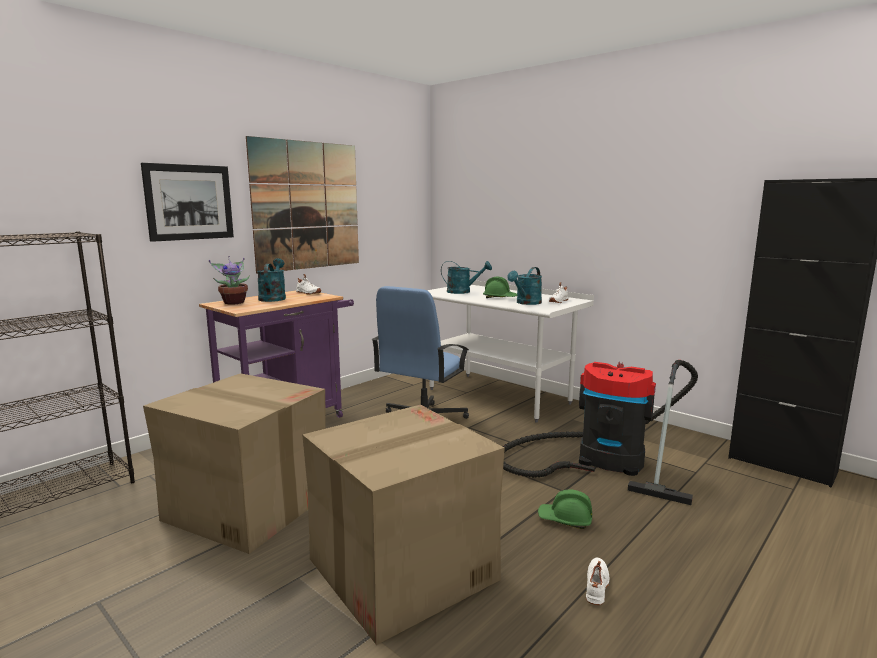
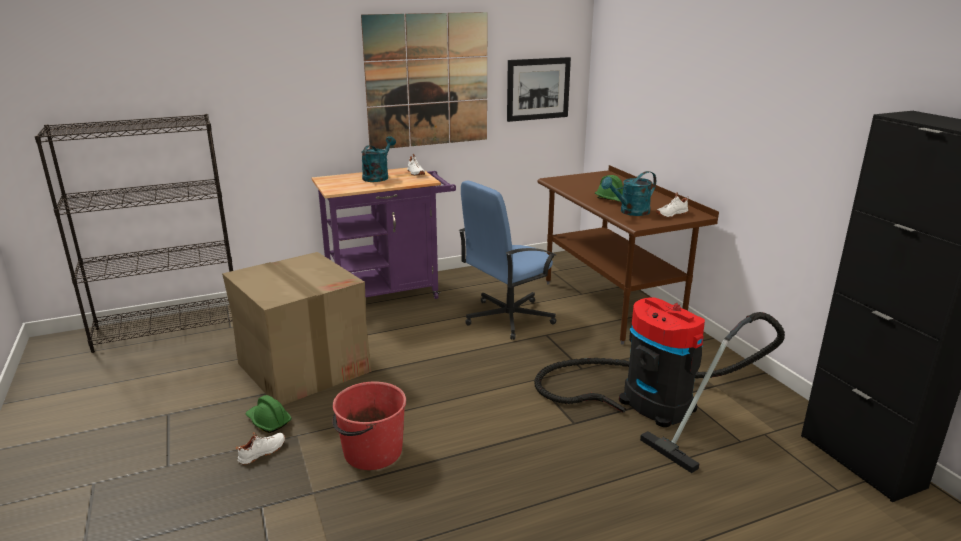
camera: 25 degrees right, 10 degrees up
picture [141,163,234,242] -> picture moved to [507,57,571,122]
potted plant [209,256,250,305] -> none
cardboard box [302,405,505,645] -> red bucket [332,381,406,470]
white desk [427,280,594,423] -> brown desk [537,165,719,344]
turquoise watering can [441,261,492,294] -> none
green hard hat [538,489,592,529] -> green hard hat moved to [245,395,292,433]
white shoe [586,557,610,605] -> white shoe moved to [236,432,285,465]

